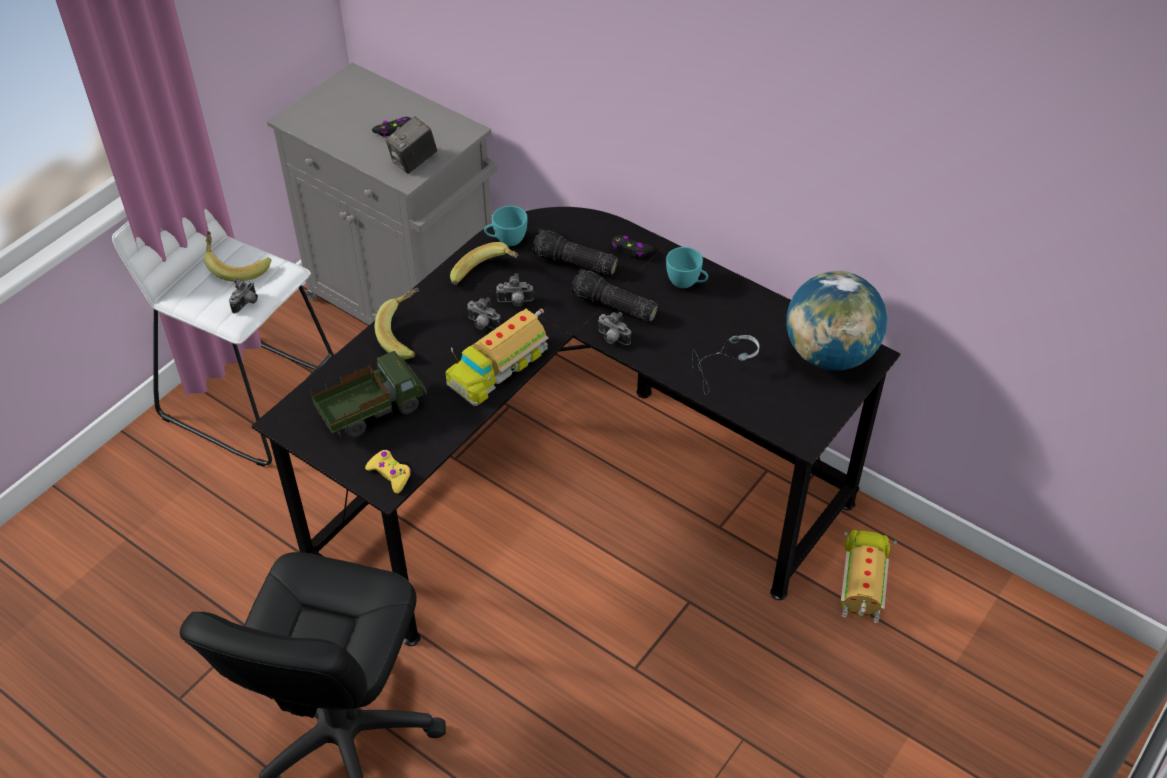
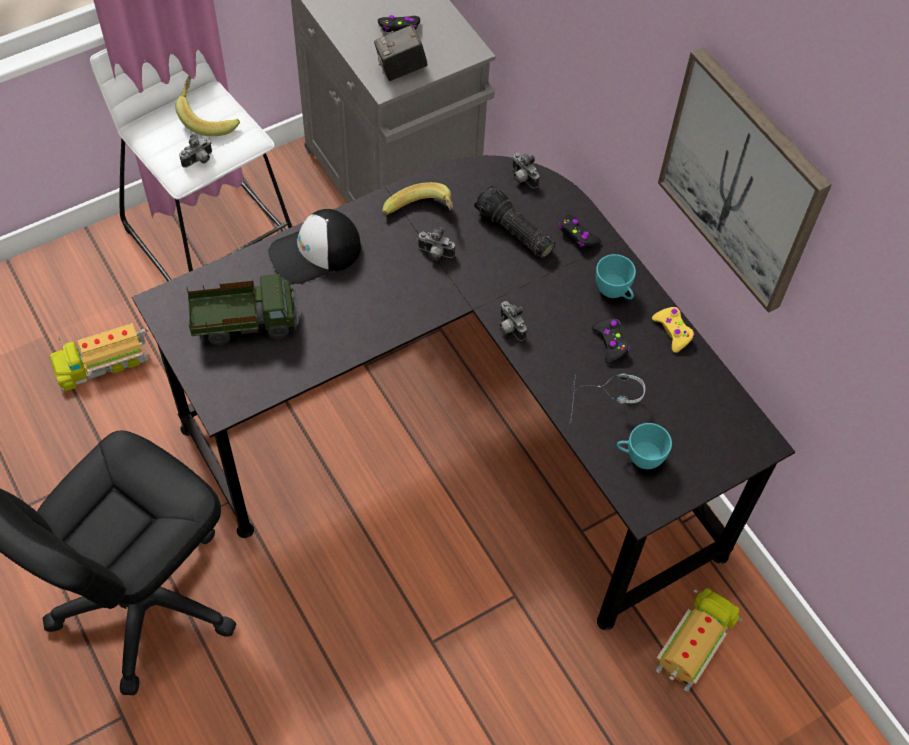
camera: 20 degrees right, 10 degrees up
yellow game controller [365,450,411,494] -> yellow game controller moved to [652,307,694,353]
banana [375,288,419,360] -> cap [268,209,361,284]
toy truck [446,308,549,406] -> toy truck moved to [50,323,149,391]
camera [467,297,501,330] -> camera moved to [512,153,540,189]
turquoise cup [484,206,527,246] -> turquoise cup moved to [616,423,672,469]
flashlight [571,269,658,322] -> none
globe [786,271,887,371] -> none
none -> black game controller [592,319,630,364]
none -> picture [658,47,832,313]

